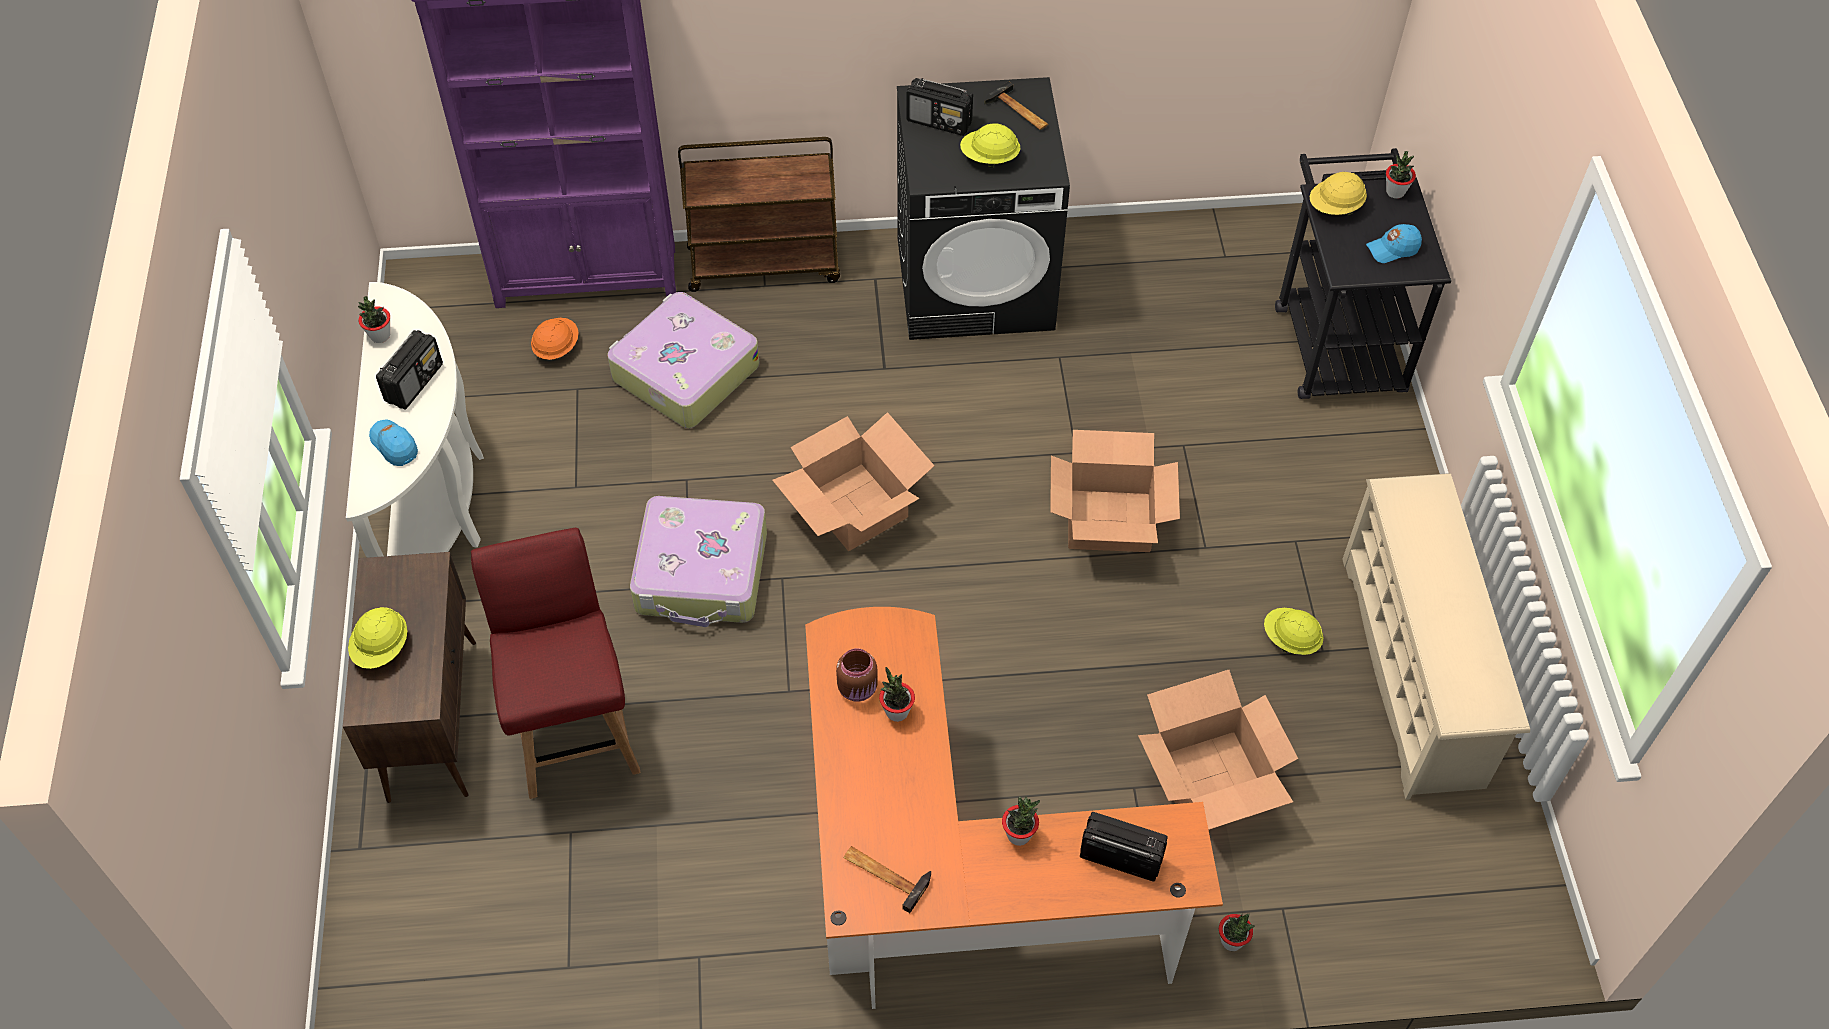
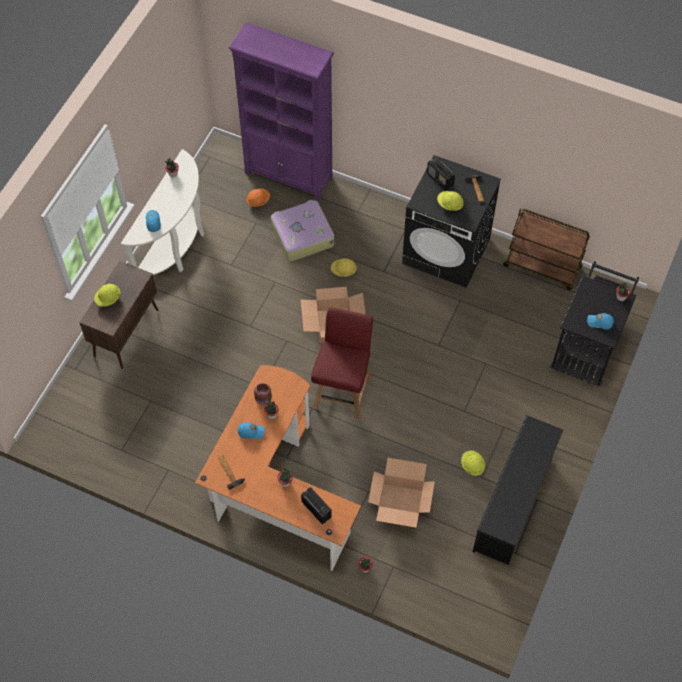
camera: 30 degrees right, 5 degrees up
radio [376,330,443,409] -> none
red chair [471,528,640,799] -> red chair moved to [311,307,373,419]
suitcase [630,496,767,627] -> none
brown cart [678,137,840,292] -> brown cart moved to [503,208,590,290]
cardboard box [1050,430,1180,552] -> none
yellow hard hat [1310,172,1367,216] -> yellow hard hat moved to [331,258,357,277]
beige shoe rack [1342,473,1530,800] -> black shoe rack [473,415,563,565]
none -> blue cap [238,422,265,439]

